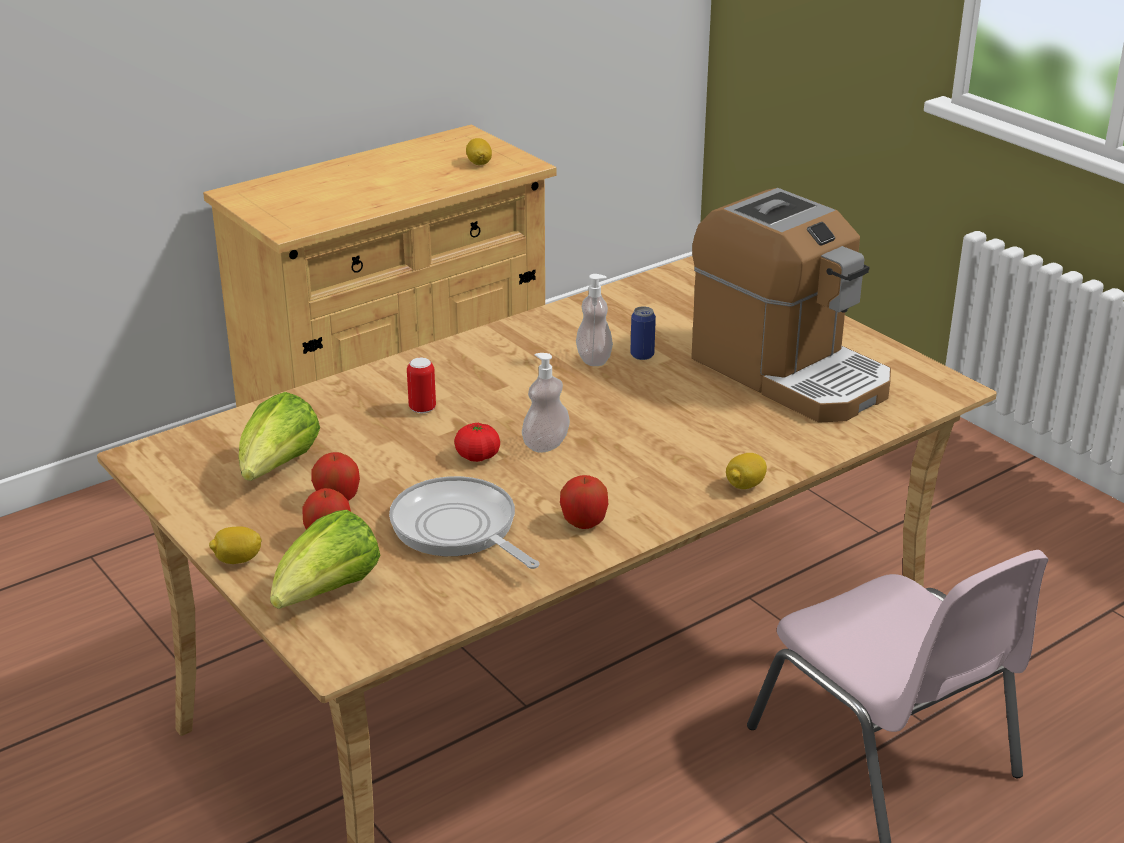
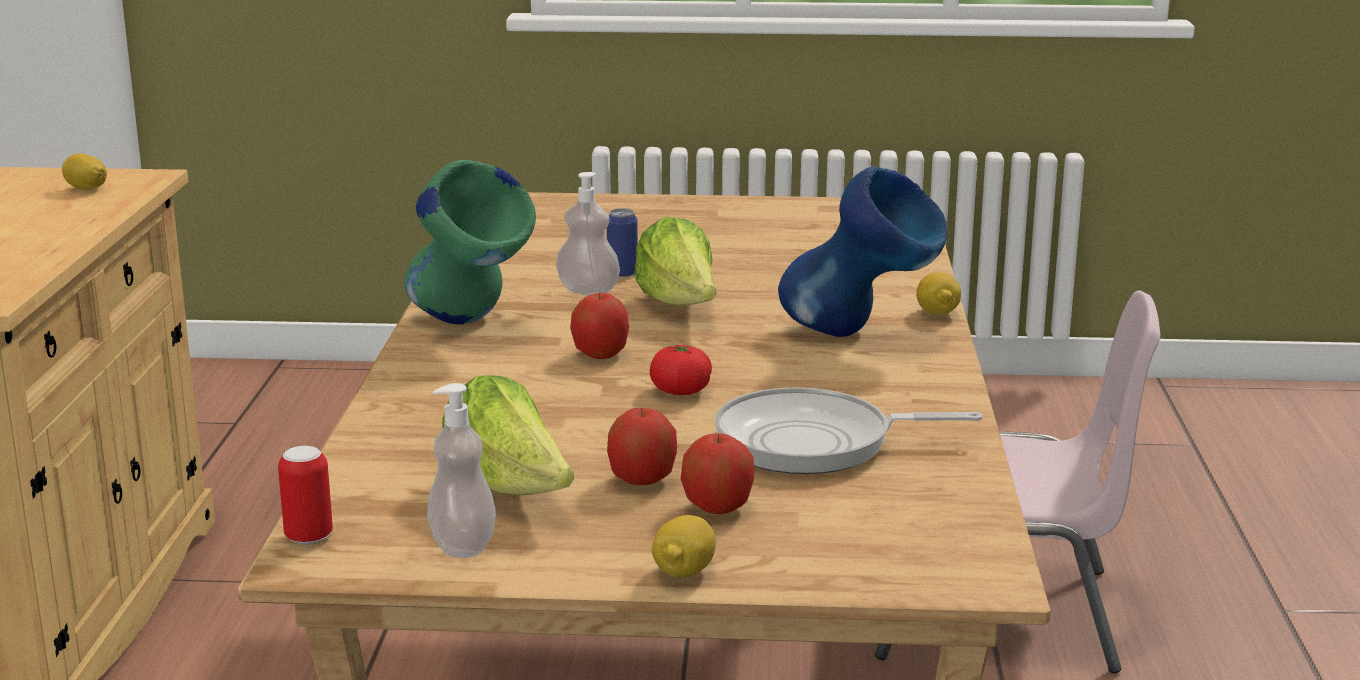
camera: 50 degrees left, 10 degrees down
lettuce [270,510,381,609] -> lettuce moved to [634,217,716,306]
can [407,358,436,413] -> can moved to [278,446,333,545]
soap dispenser [522,353,570,453] -> soap dispenser moved to [427,383,496,558]
apple [560,475,608,529] -> apple moved to [570,293,629,359]
coffee machine [691,188,891,423] -> none
none -> green vase [404,160,536,324]
none -> blue vase [778,167,947,337]

